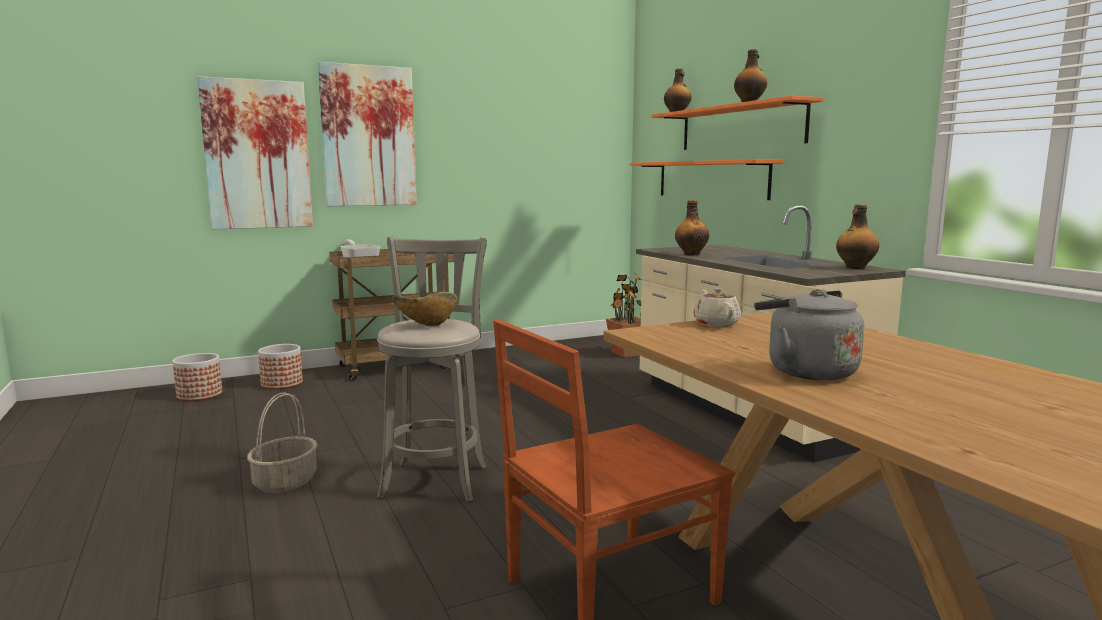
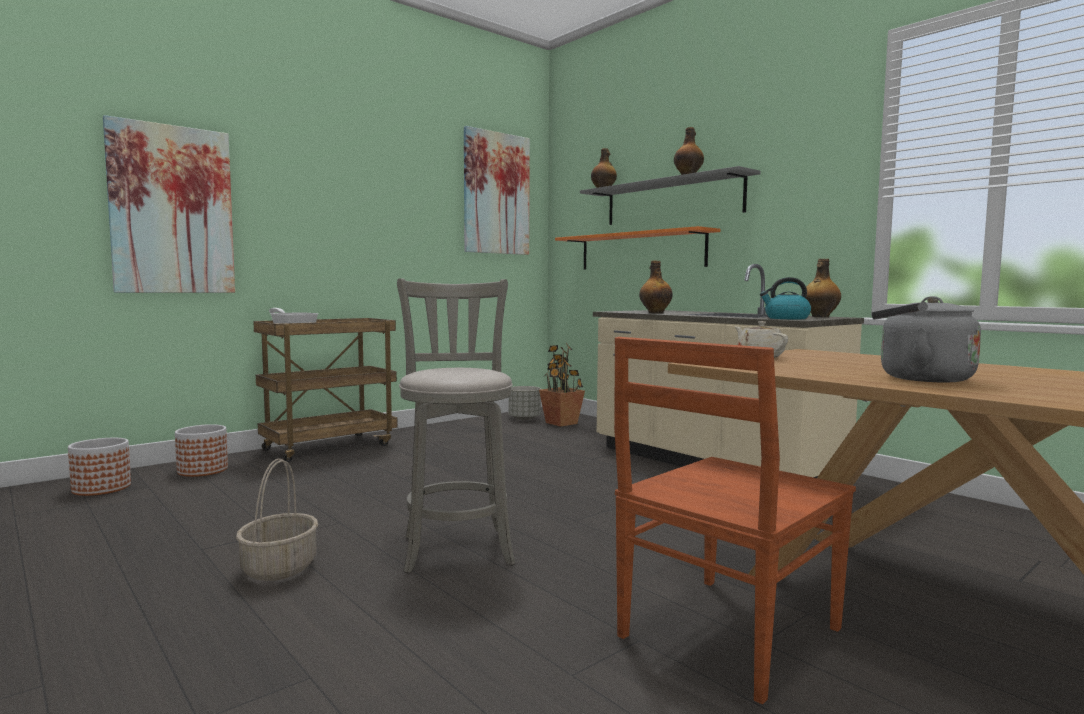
camera: 15 degrees left, 5 degrees down
picture [318,62,417,206] -> picture moved to [464,126,530,255]
bowl [392,292,457,326] -> none
orange shelf [651,95,823,150] -> grey shelf [580,166,761,225]
none -> grey planter [508,386,541,420]
none -> kettle [760,277,811,319]

